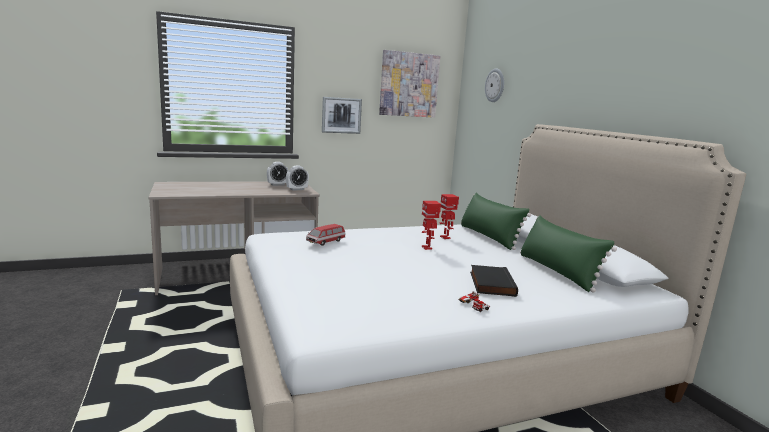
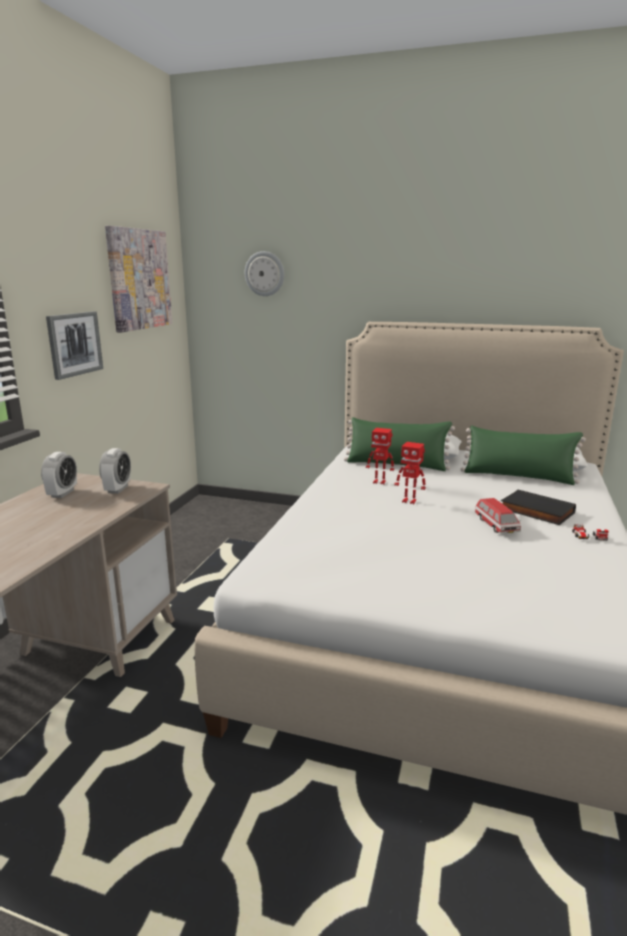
camera: 50 degrees left, 5 degrees up
toy car [306,224,345,246] -> toy car moved to [475,498,521,533]

